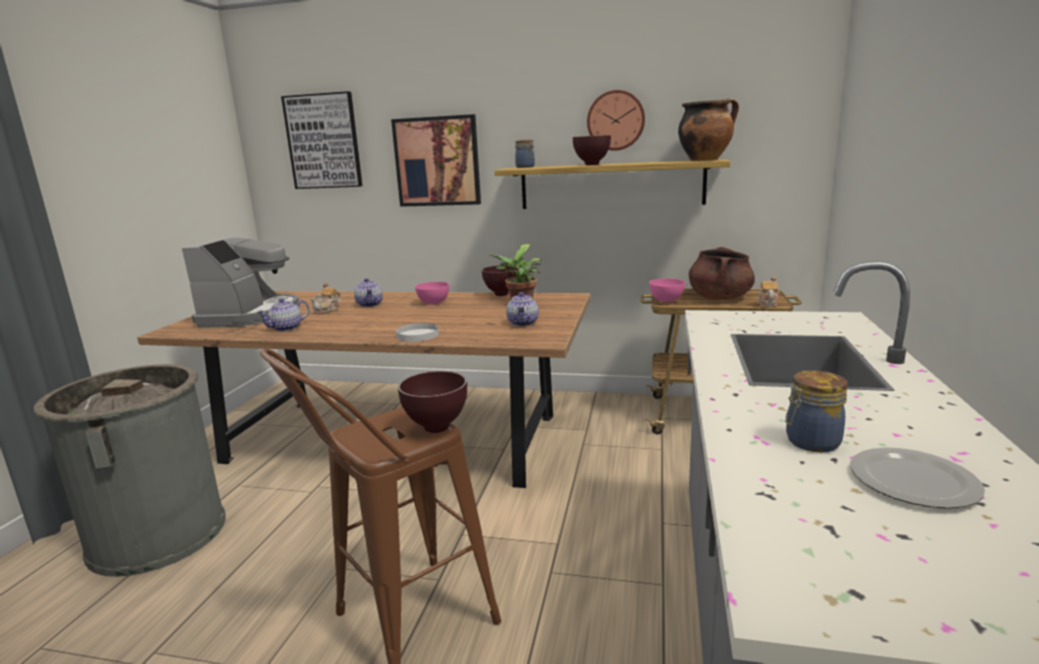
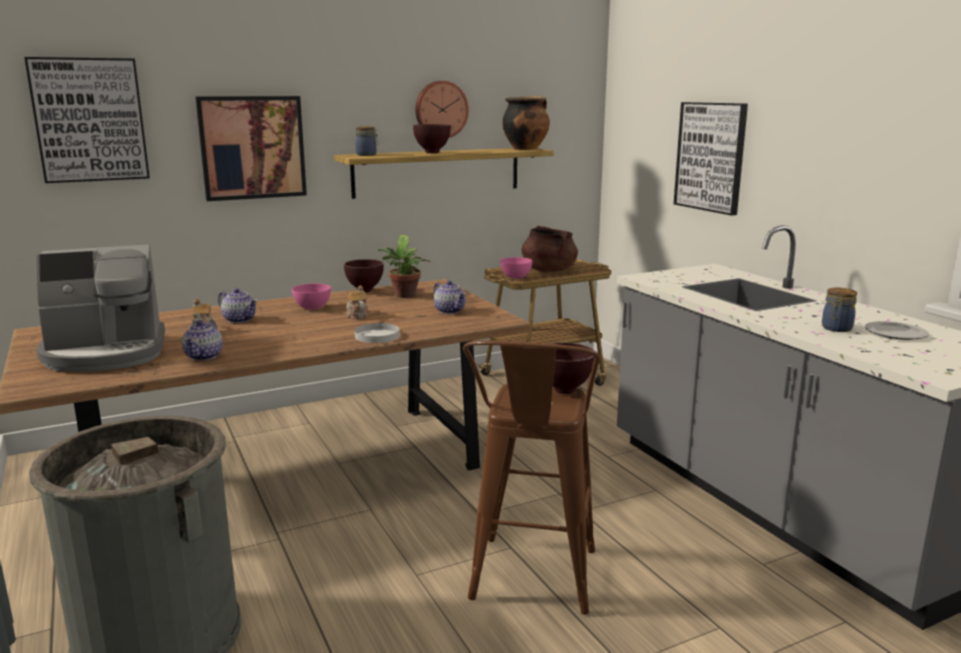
camera: 40 degrees left, 0 degrees up
coffee machine [182,236,299,328] -> coffee machine turned 105 degrees clockwise [36,244,165,372]
teapot [757,276,779,307] -> teapot moved to [346,285,368,319]
none -> picture [674,102,748,216]

